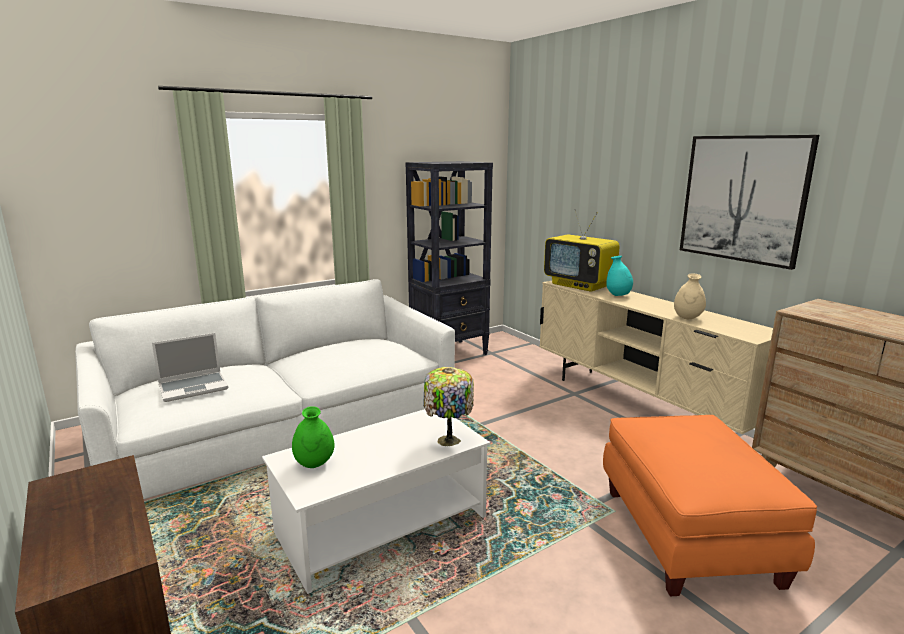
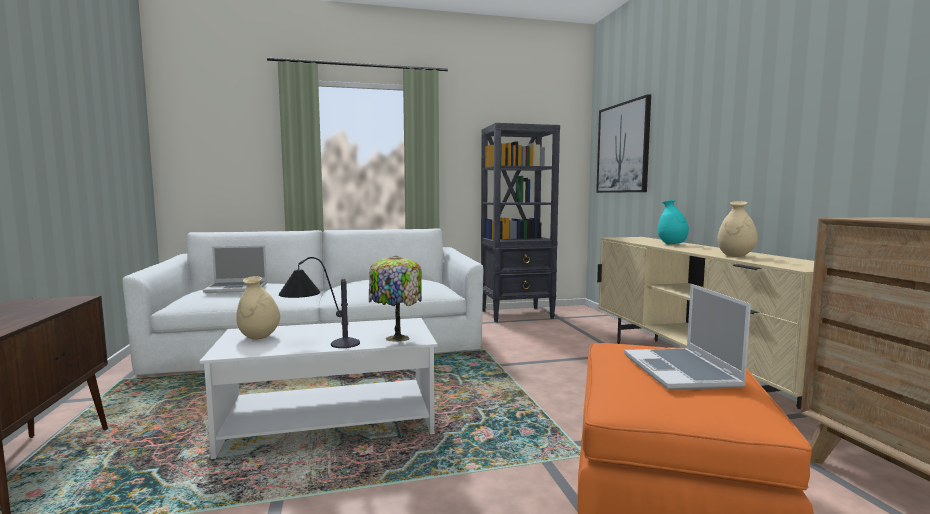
camera: 20 degrees right, 10 degrees down
green vase [292,406,335,468] -> beige vase [236,276,280,340]
television [544,209,620,292] -> none
picture [680,135,819,270] -> picture moved to [596,94,651,193]
none -> table lamp [279,257,360,348]
none -> laptop [624,284,751,390]

